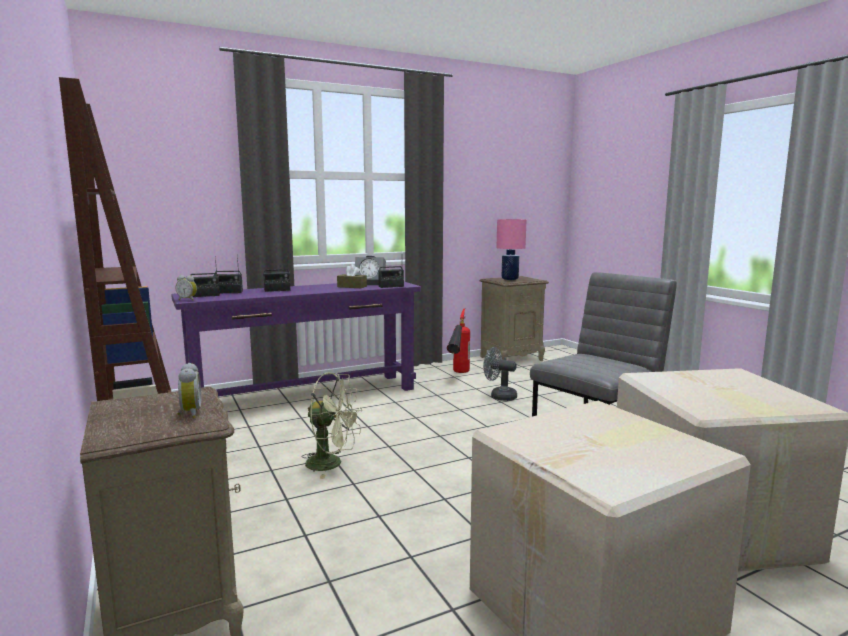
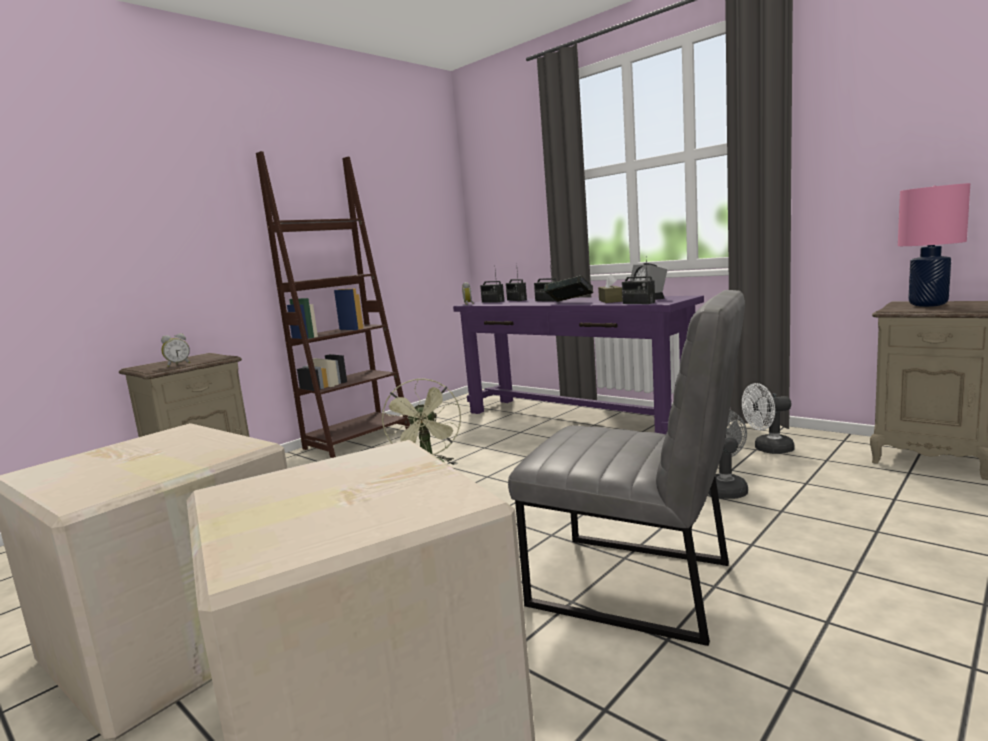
camera: 70 degrees right, 0 degrees up
fire extinguisher [447,308,470,373] -> white fan [742,383,795,454]
none -> book [544,276,593,302]

